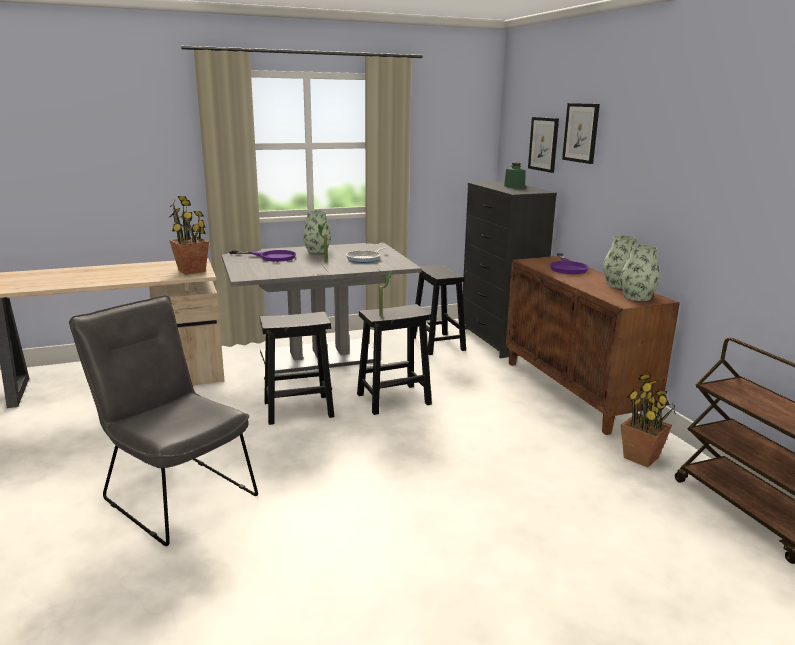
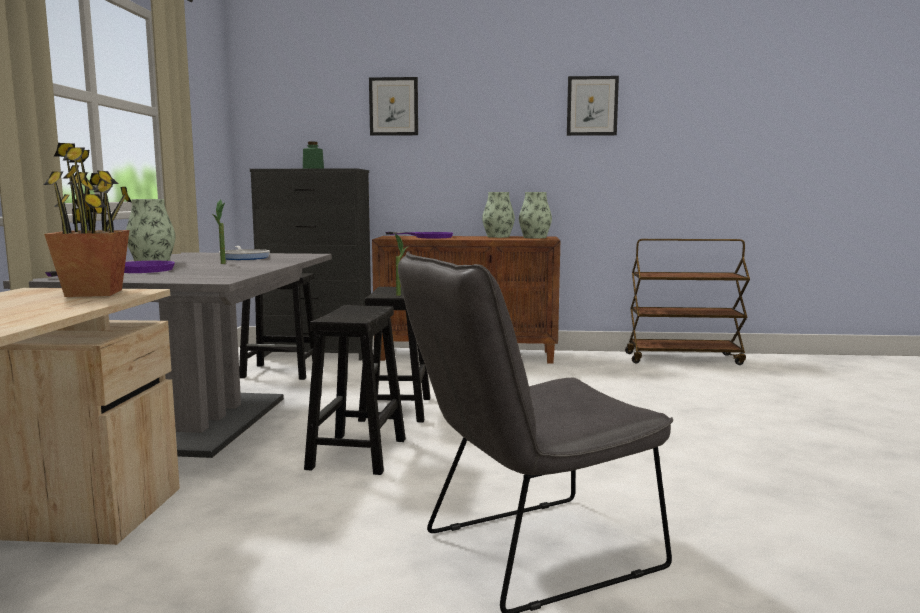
camera: 65 degrees left, 10 degrees down
picture [528,117,559,173] -> picture moved to [567,76,619,136]
potted plant [621,375,676,467] -> none

